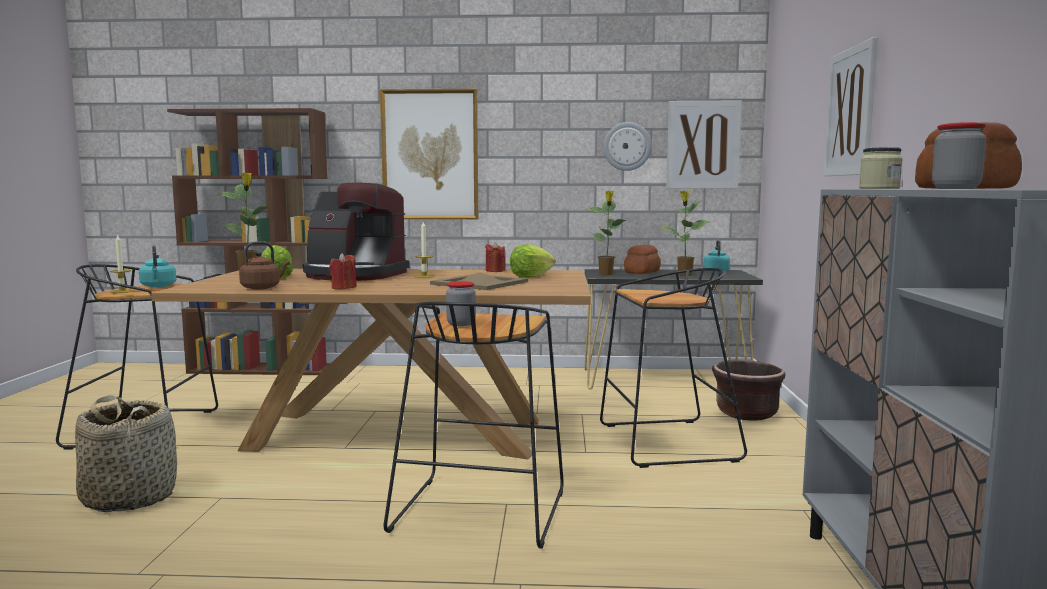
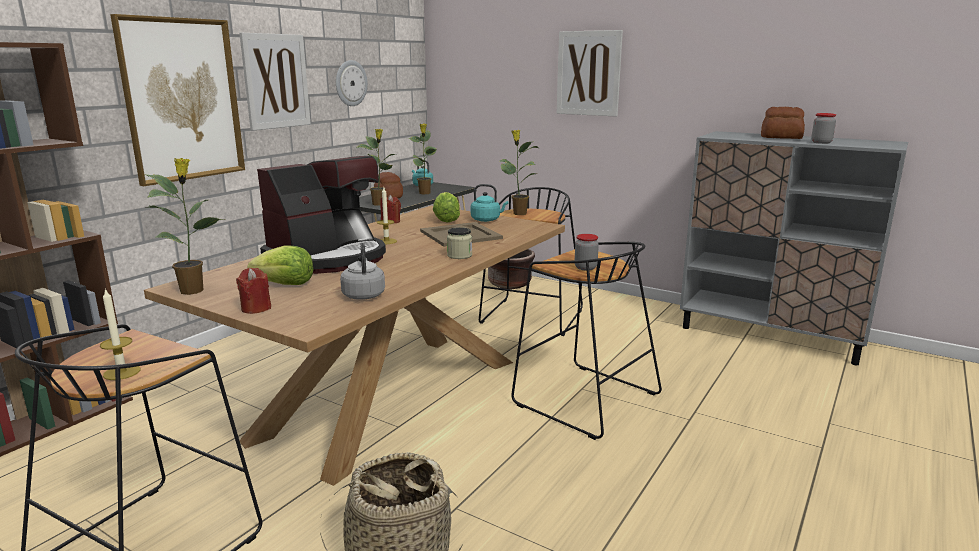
camera: 60 degrees left, 10 degrees up
turquoise kettle [139,245,176,287] -> turquoise kettle moved to [471,184,508,222]
brown kettle [239,241,290,289] -> grey kettle [340,243,385,300]
red candle [329,253,357,289] -> red candle moved to [236,268,271,314]
picture [666,101,742,188] -> picture moved to [240,33,311,130]
jar [859,147,903,189] -> jar moved to [447,227,472,259]
none -> potted plant [500,130,539,215]

